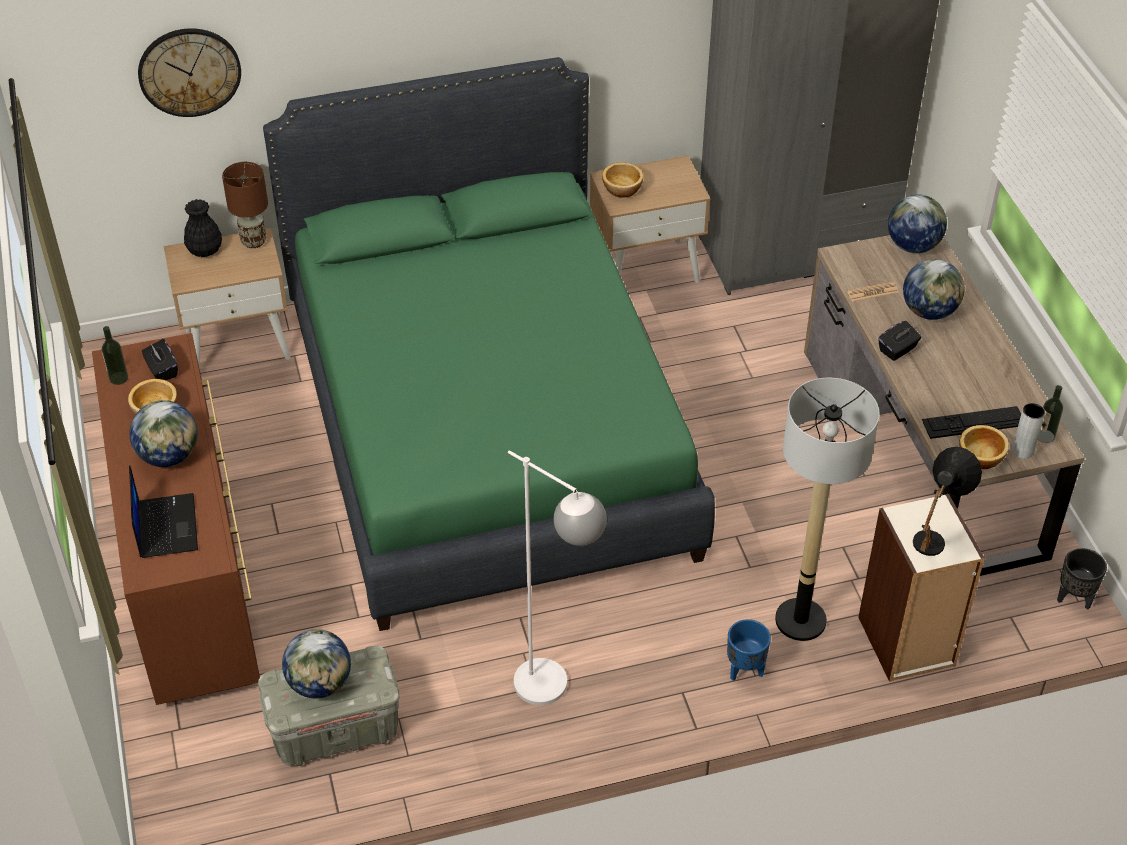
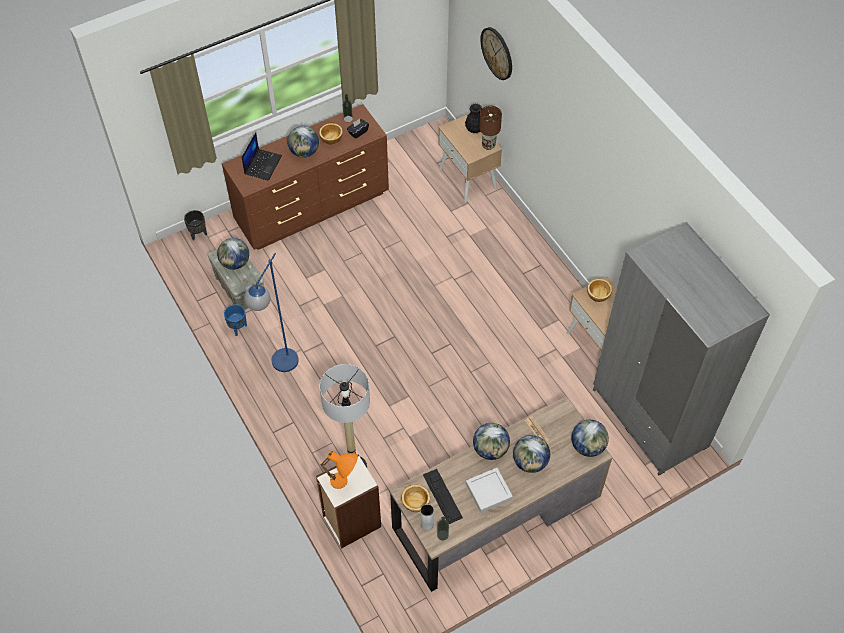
camera: 75 degrees right, 10 degrees up
laptop [129,465,198,558] -> laptop turned 45 degrees counterclockwise [242,132,282,181]
green bed [263,57,715,631] -> none
white floor lamp [508,450,607,705] -> blue floor lamp [244,253,299,372]
blue planter [727,619,771,681] -> blue planter moved to [224,304,247,336]
black tissue box [878,321,921,361] -> globe [473,423,510,460]
black table lamp [913,447,982,556] -> orange table lamp [321,451,358,489]
black planter [1057,548,1107,610] -> black planter moved to [184,210,207,240]
none -> grey tray [466,468,513,513]

